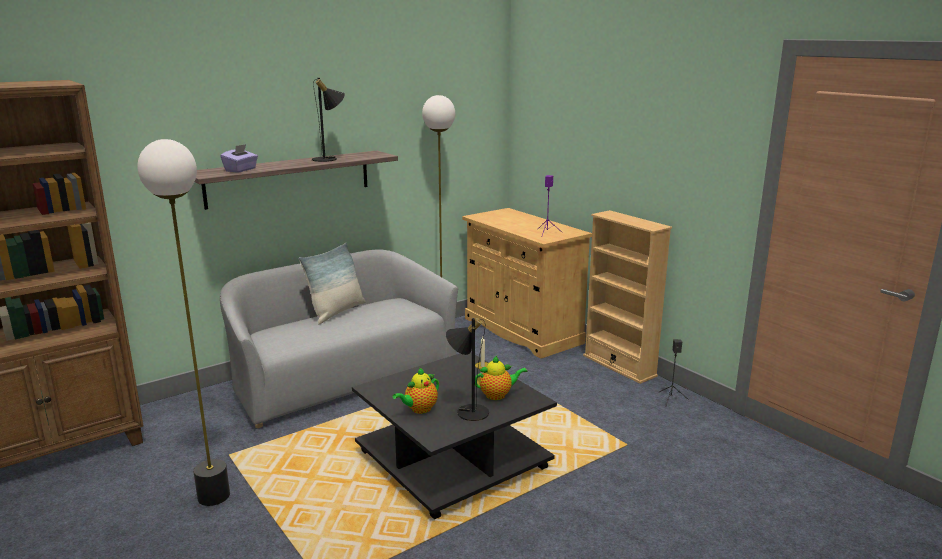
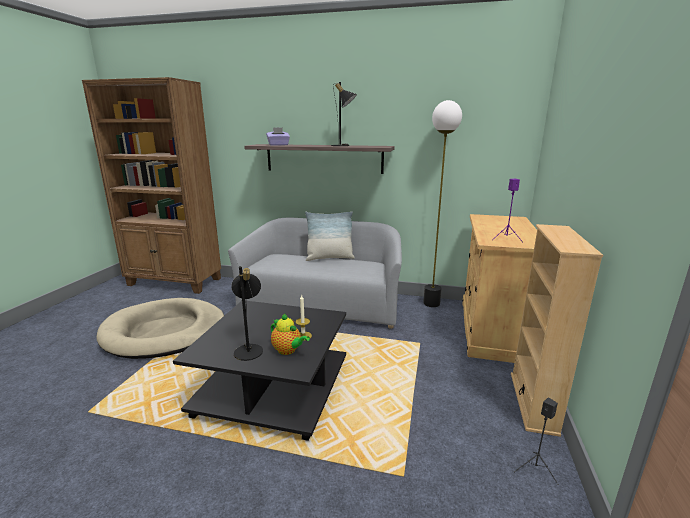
camera: 50 degrees right, 0 degrees up
floor lamp [137,139,230,506] -> beige dog bed [96,298,224,359]
teapot [393,368,439,414] -> none

